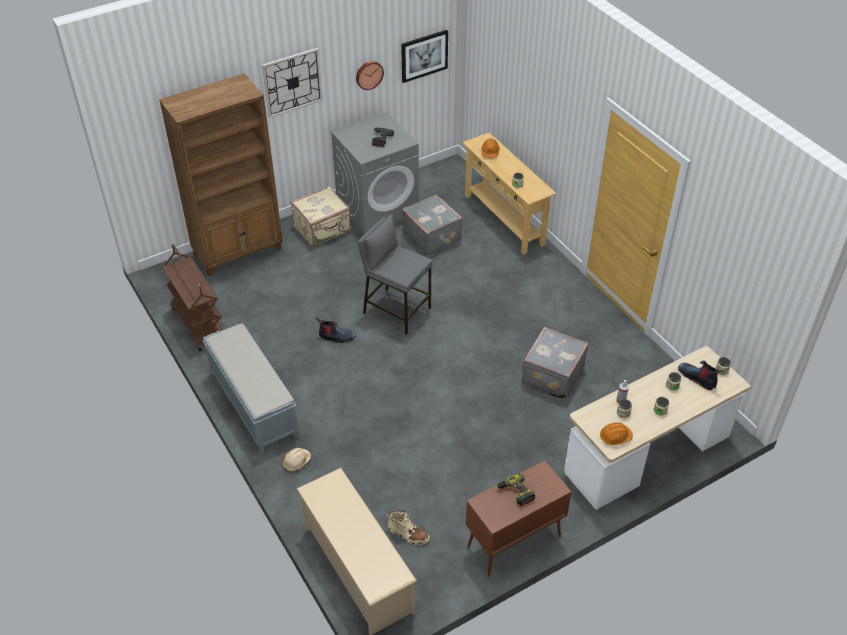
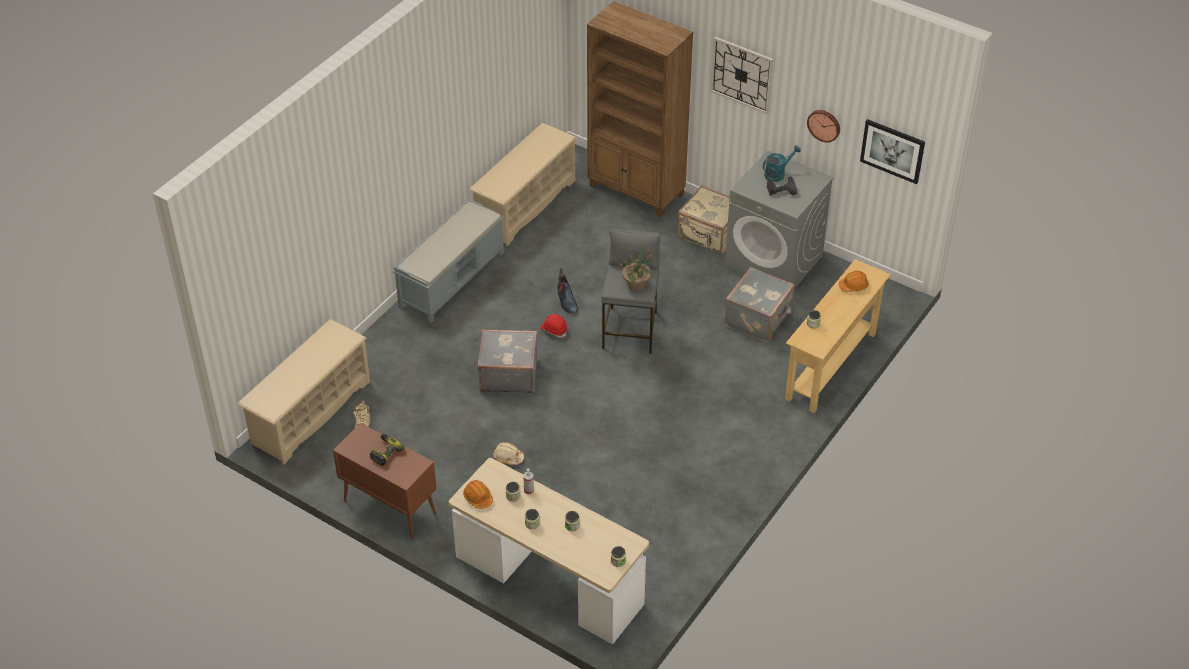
camera: 65 degrees right, 0 degrees up
brown cart [162,244,223,351] -> beige shoe rack [469,123,577,246]
beige hard hat [282,448,311,471] -> beige hard hat moved to [493,442,524,465]
grey suitcase [521,327,588,400] -> grey suitcase moved to [477,329,538,393]
boot [678,360,723,390] -> none
none -> red hard hat [541,314,568,338]
none -> potted plant [620,243,655,291]
none -> turquoise watering can [763,145,801,182]

